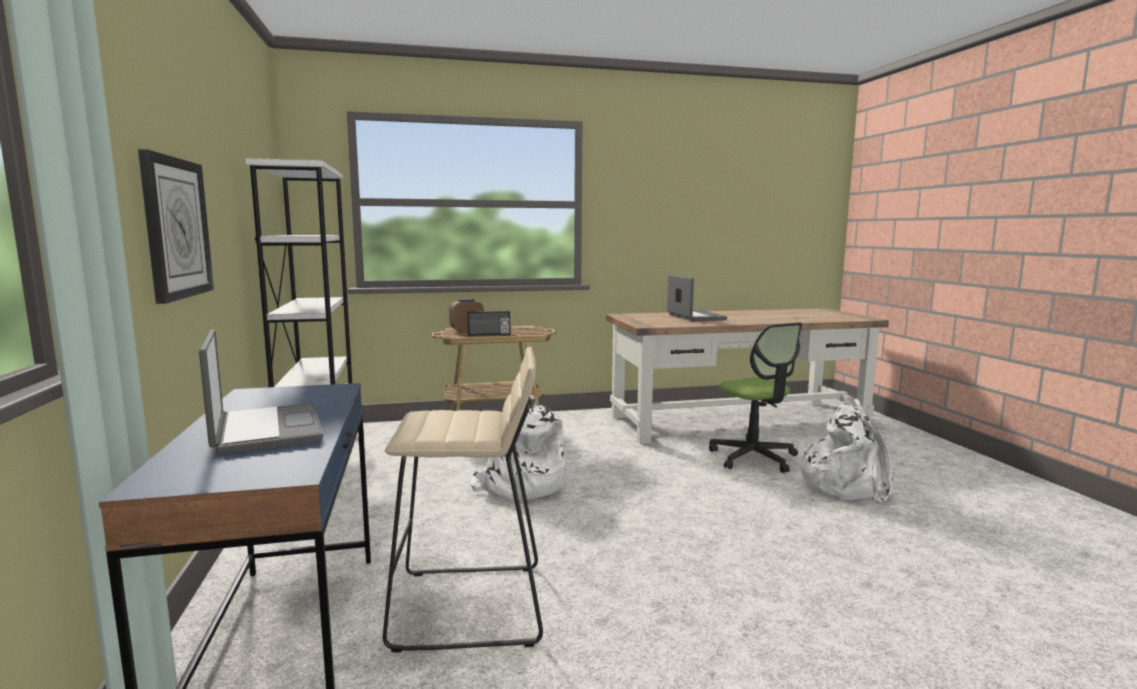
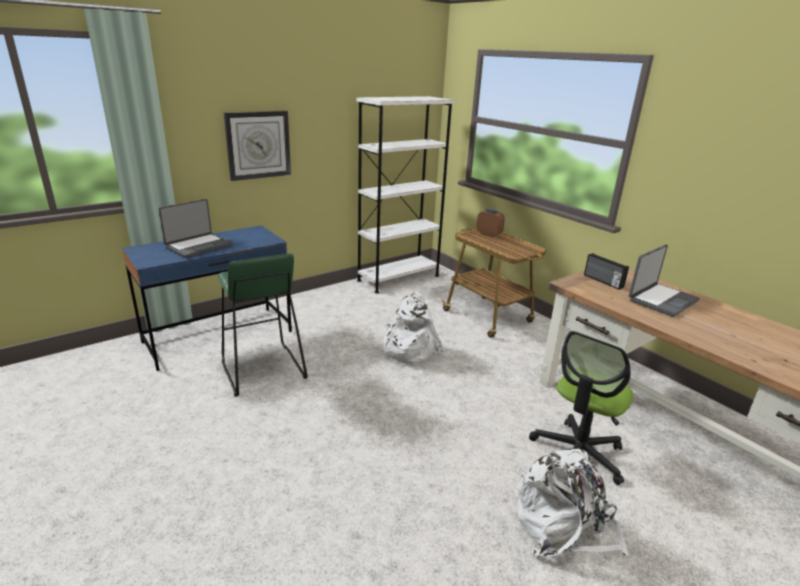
camera: 65 degrees right, 15 degrees up
beige stool [383,347,543,653] -> green stool [217,253,308,397]
radio [468,311,510,336] -> radio moved to [584,253,629,290]

